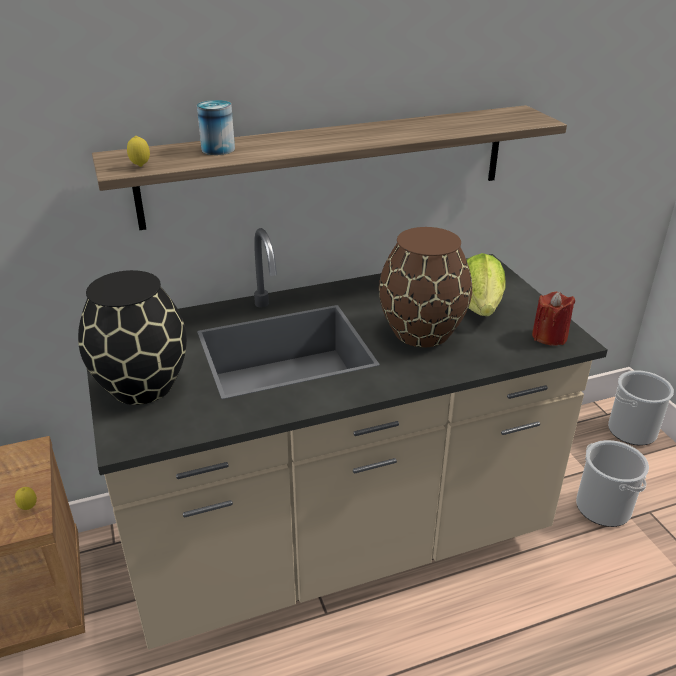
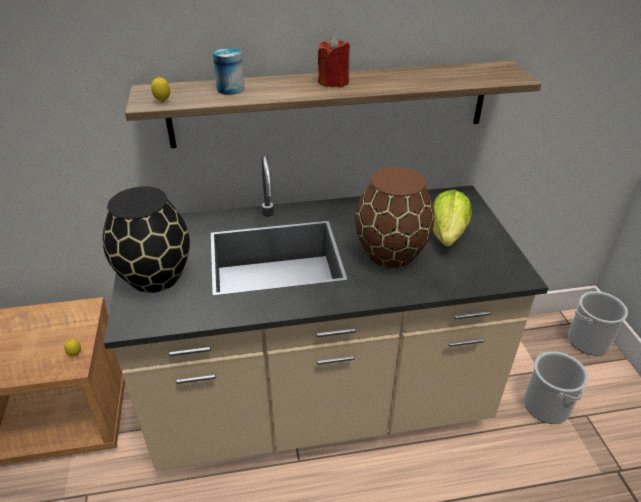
camera: 10 degrees right, 5 degrees up
red candle [532,291,575,346] -> red candle moved to [318,36,350,88]

